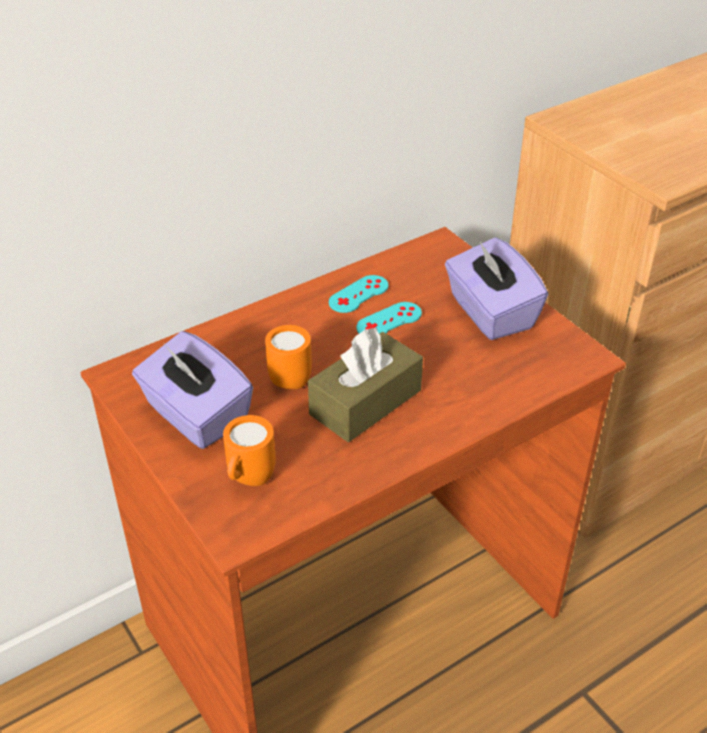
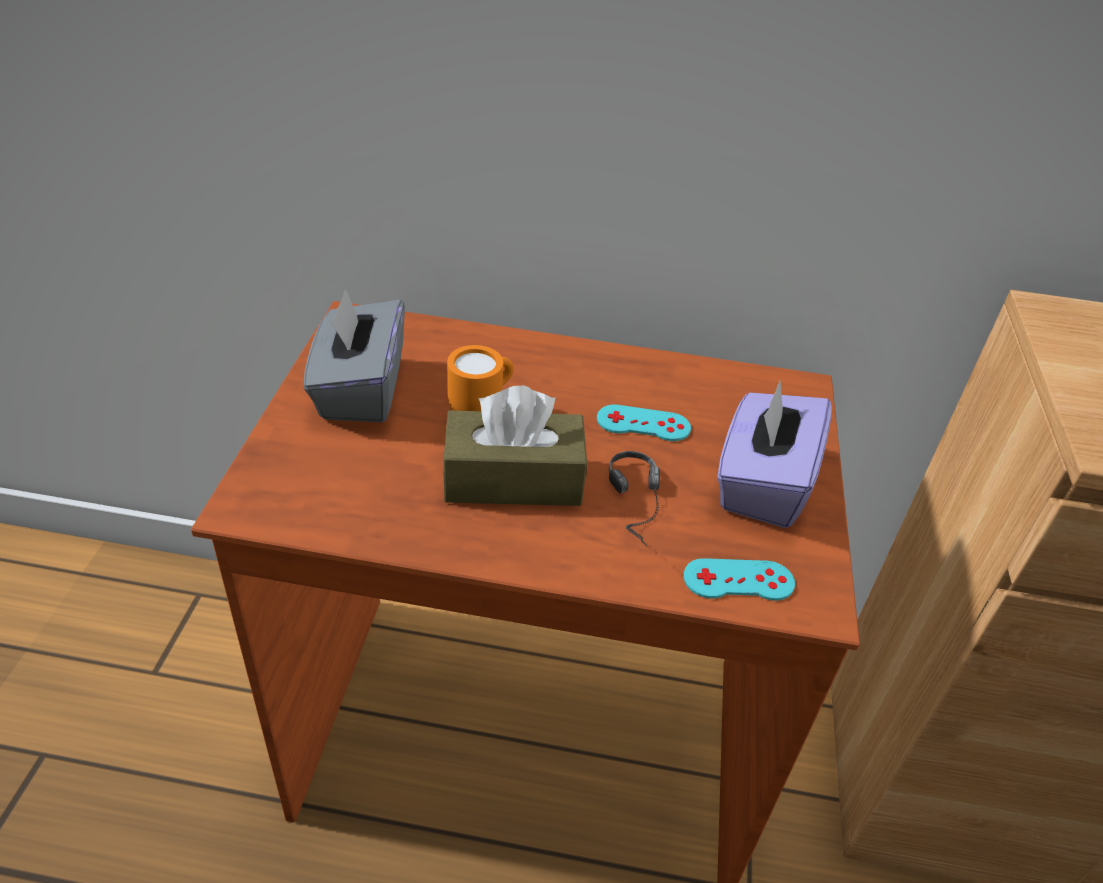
camera: 40 degrees right, 0 degrees up
purple tissue box [132,331,253,449] -> grey tissue box [304,289,405,423]
orange mug [223,415,276,486] -> none
turquoise game controller [328,275,388,313] -> turquoise game controller moved to [684,558,795,601]
none -> headphones [609,451,660,547]

